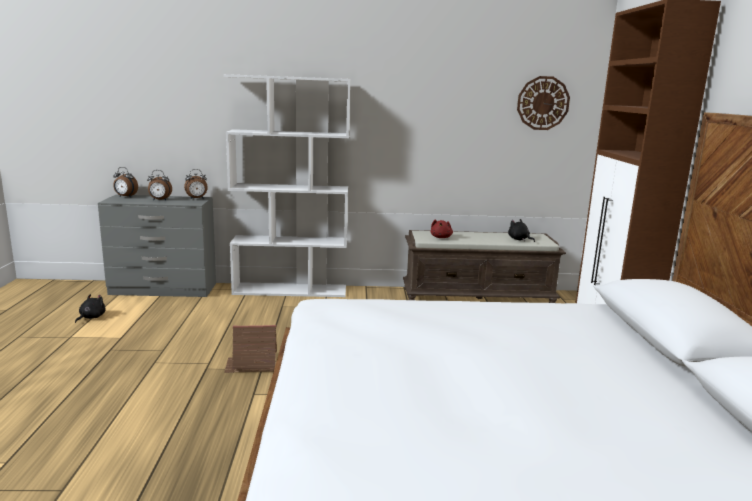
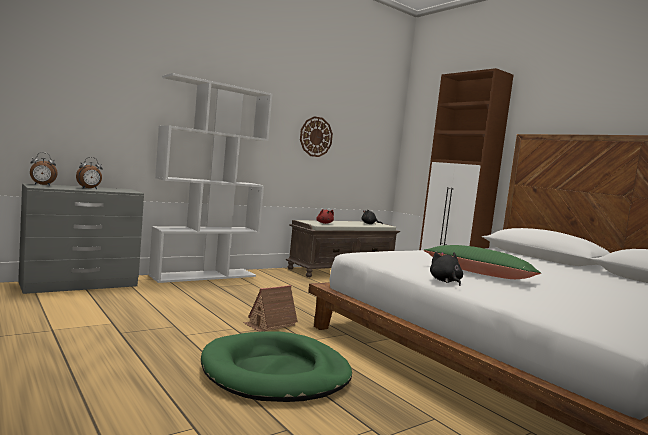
camera: 35 degrees left, 10 degrees down
black plush toy [75,294,105,323] -> black plush toy moved to [430,252,463,286]
alarm clock [184,169,208,199] -> none
wall clock [517,76,570,130] -> wall clock moved to [300,116,333,157]
none -> green dog bed [201,331,352,402]
none -> green pillow [424,245,541,279]

